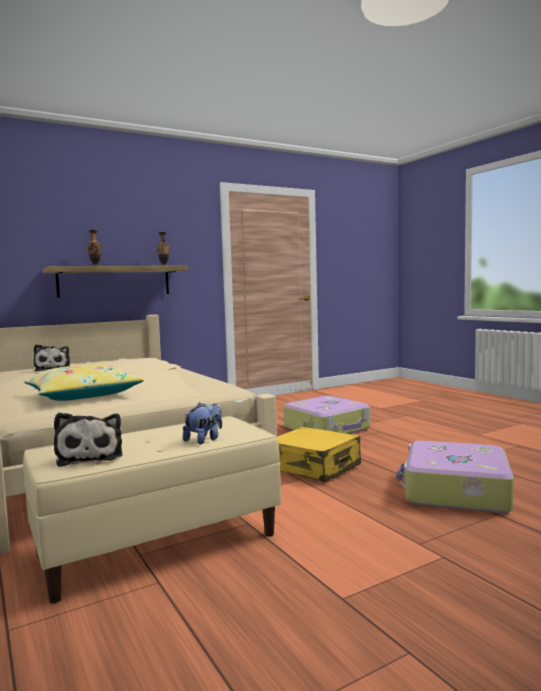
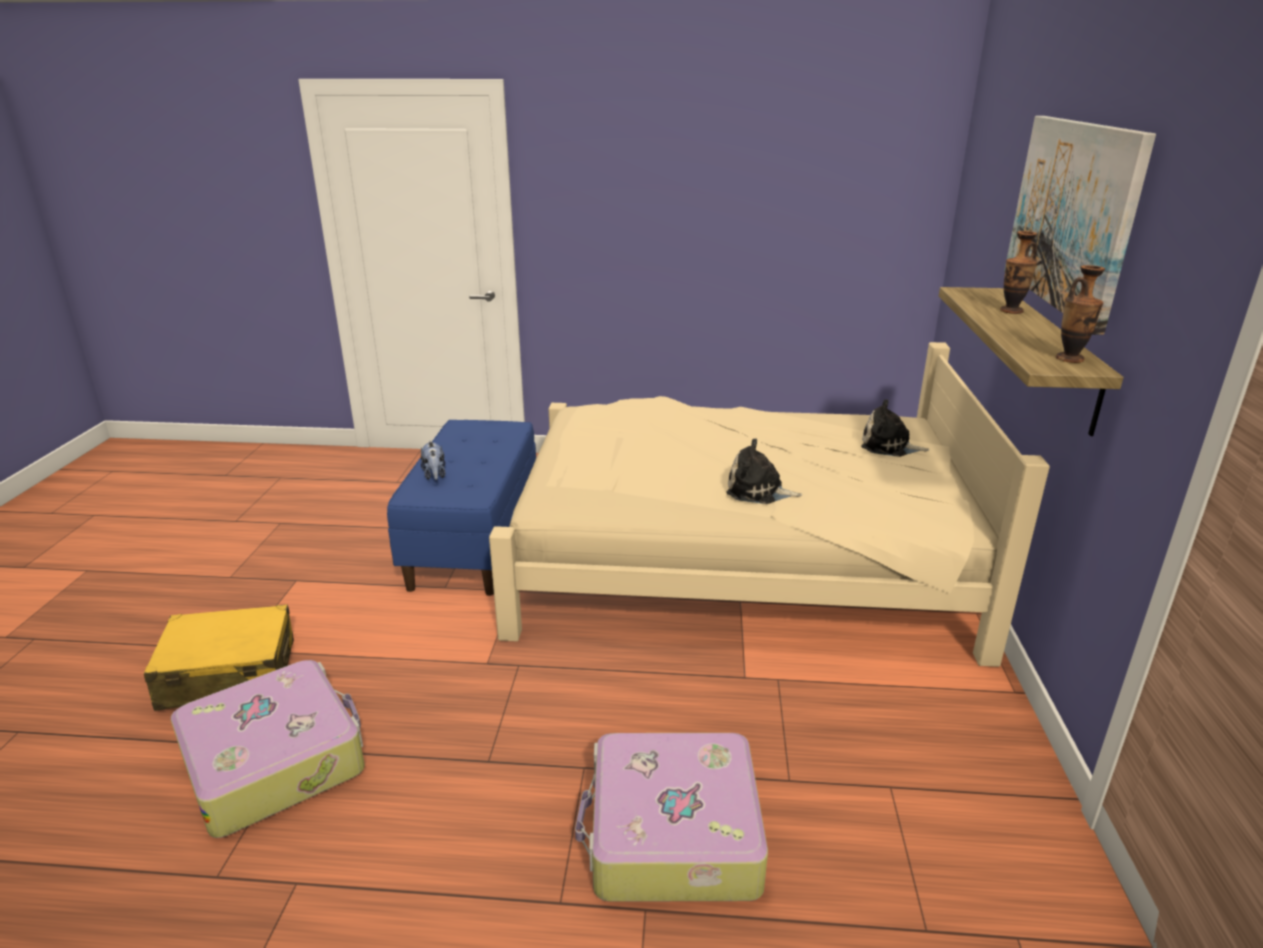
camera: 125 degrees right, 20 degrees up
beige bench [23,416,281,603] -> blue bench [387,420,536,596]
yellow pillow [24,364,144,401] -> none
plush toy [54,412,123,467] -> plush toy moved to [727,439,802,504]
yellow suitcase [277,427,361,482] -> yellow suitcase moved to [144,604,294,711]
none -> picture [1004,116,1156,335]

